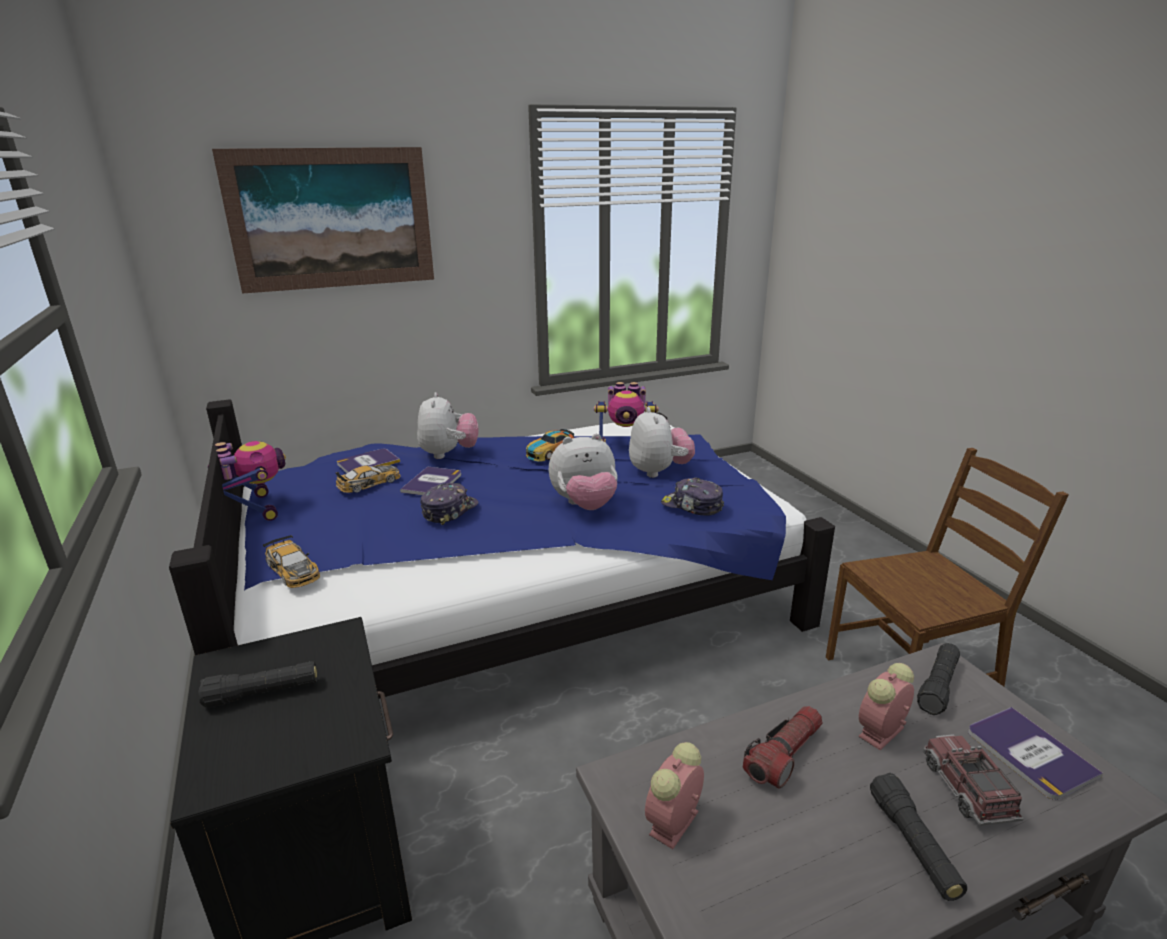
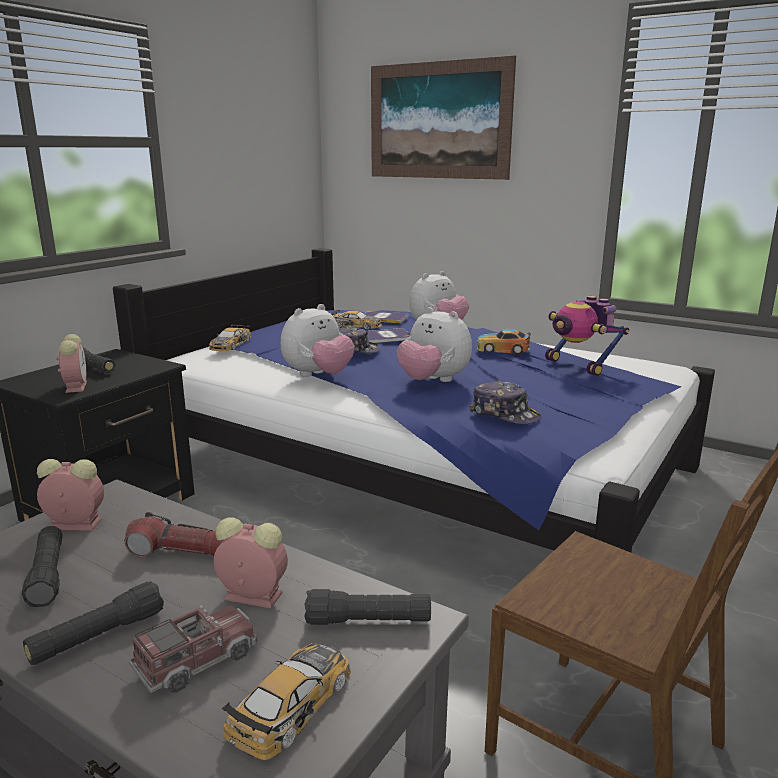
camera: 55 degrees right, 5 degrees down
toy robot [208,441,286,521] -> none
plush toy [629,407,695,478] -> plush toy moved to [281,304,355,377]
cap [661,478,724,516] -> cap turned 135 degrees clockwise [470,380,541,424]
book [968,707,1103,800] -> toy car [222,643,351,760]
none -> black flashlight [22,526,63,607]
none -> alarm clock [56,334,87,393]

